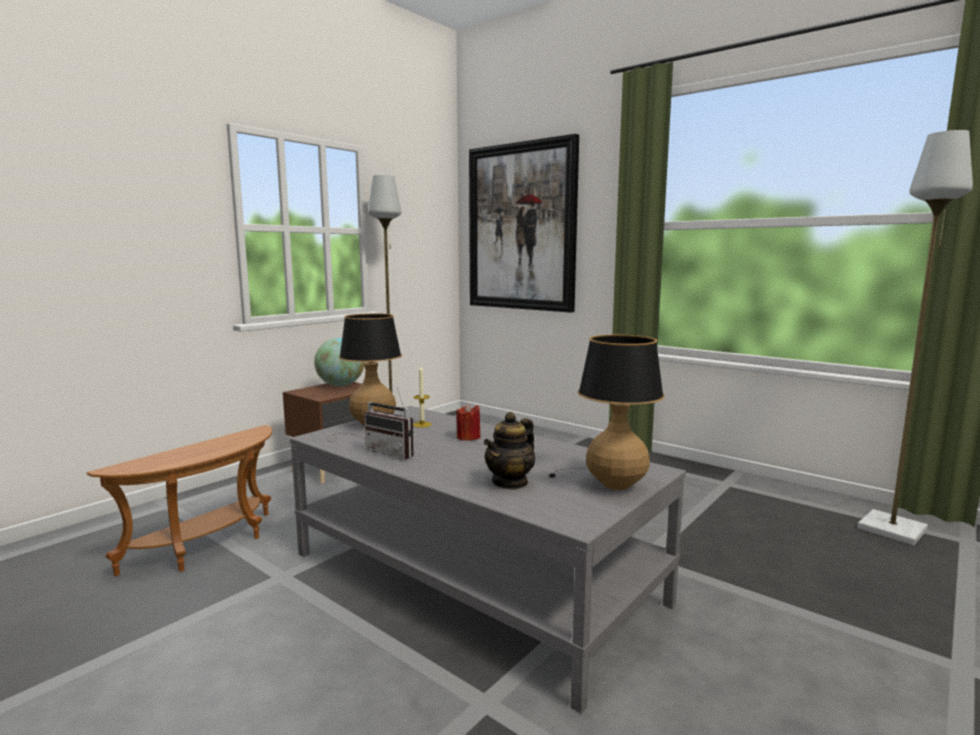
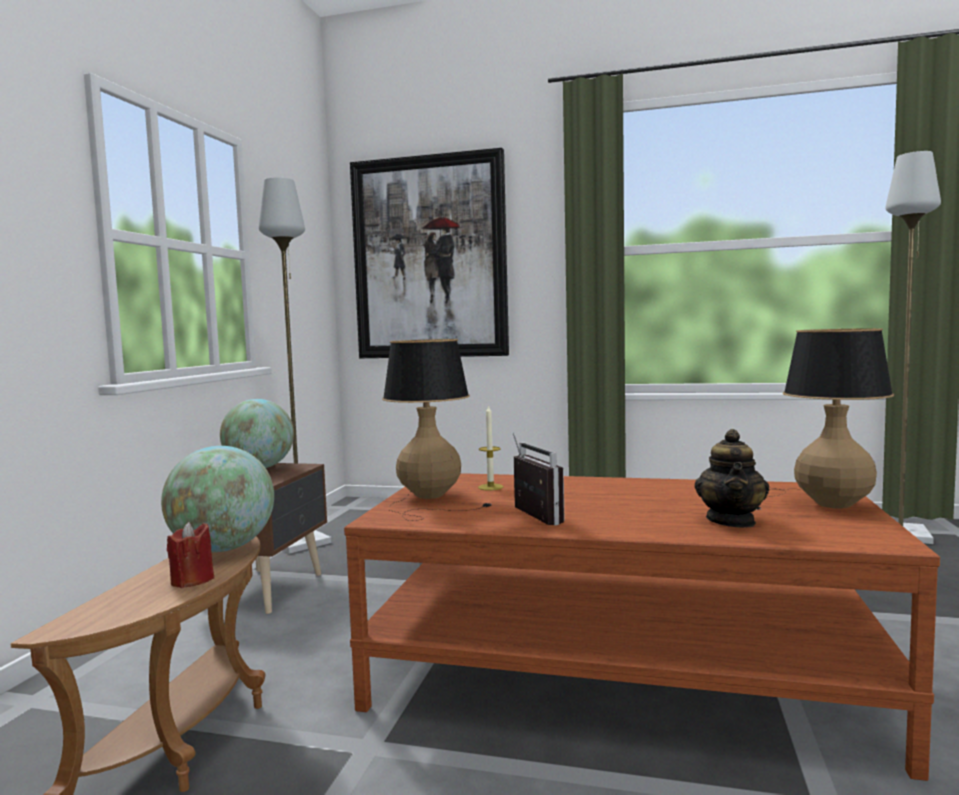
camera: 25 degrees left, 5 degrees down
grey coffee table [290,406,686,714] -> brown coffee table [344,473,940,781]
radio [364,387,414,459] -> radio turned 120 degrees counterclockwise [513,433,564,525]
red candle [456,403,481,441] -> red candle moved to [167,522,214,588]
none -> globe [161,446,274,552]

